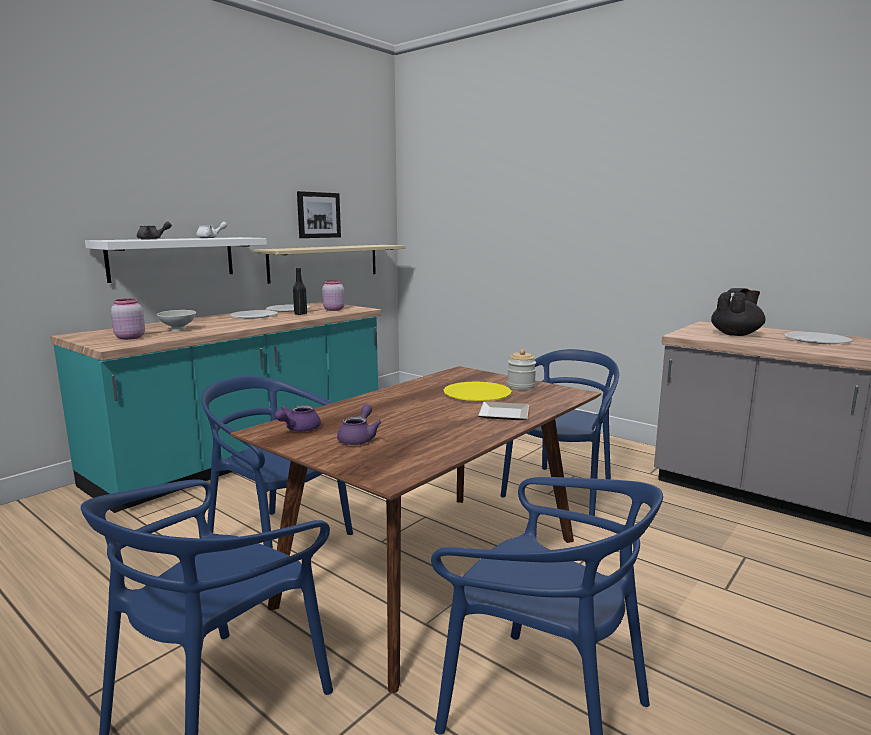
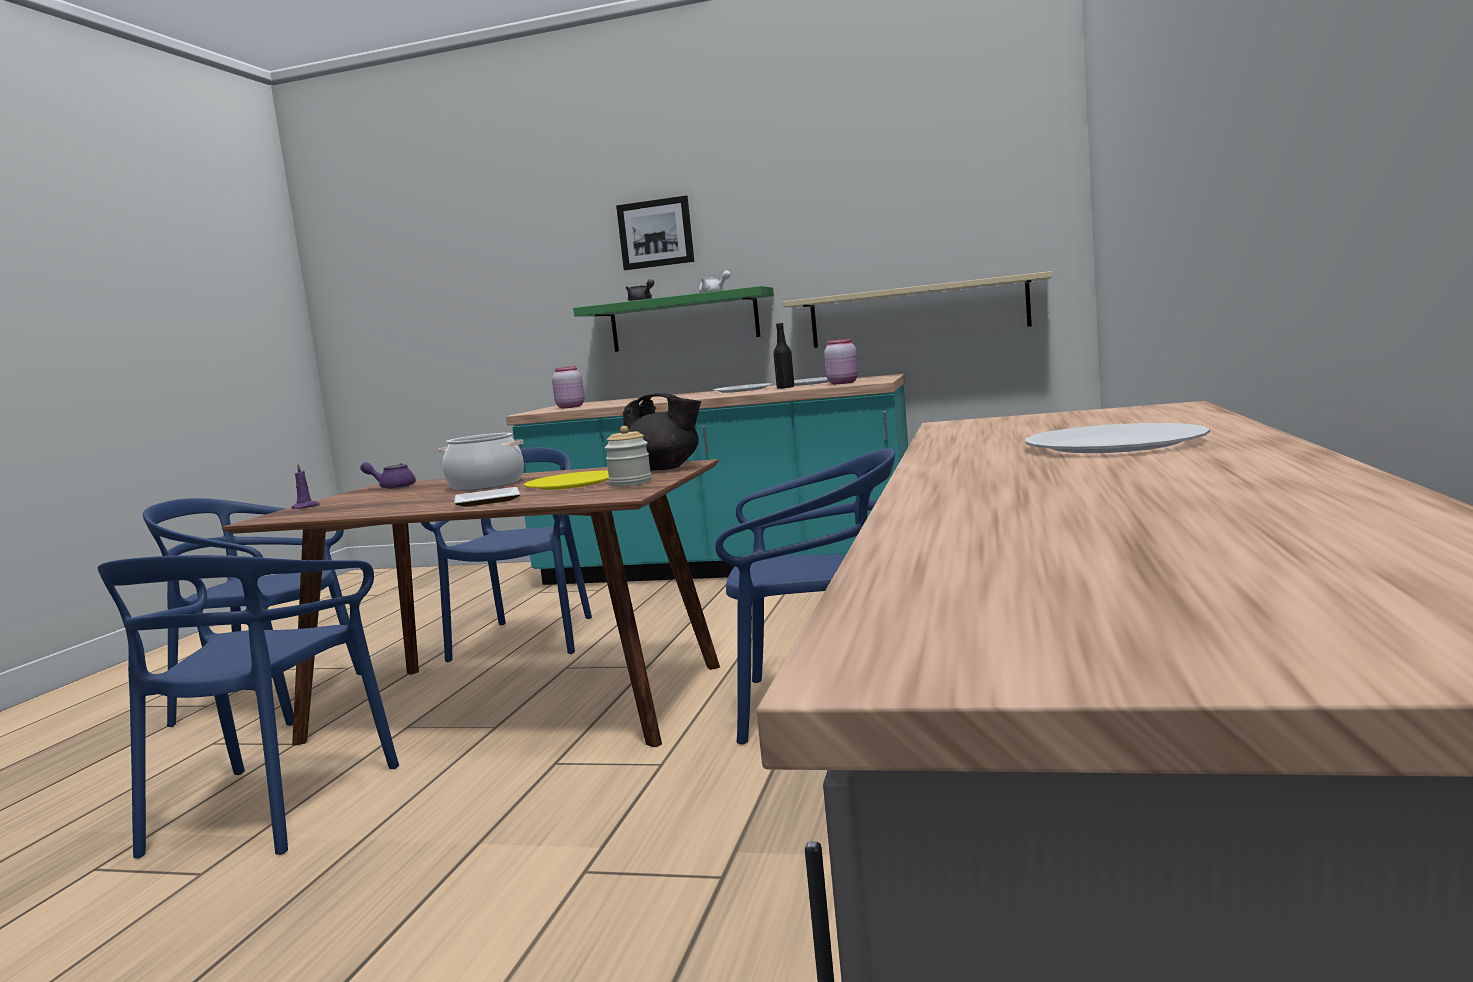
camera: 65 degrees right, 5 degrees down
white shelf [85,237,267,283] -> green shelf [573,286,774,352]
white bowl [157,310,196,331] -> none
picture [297,191,341,238] -> picture moved to [616,195,694,270]
purple teapot [337,404,381,445] -> none
black teapot [711,288,765,336] -> black teapot moved to [623,393,701,470]
none -> purple candle [291,463,321,509]
none -> cooking pot [438,433,524,491]

